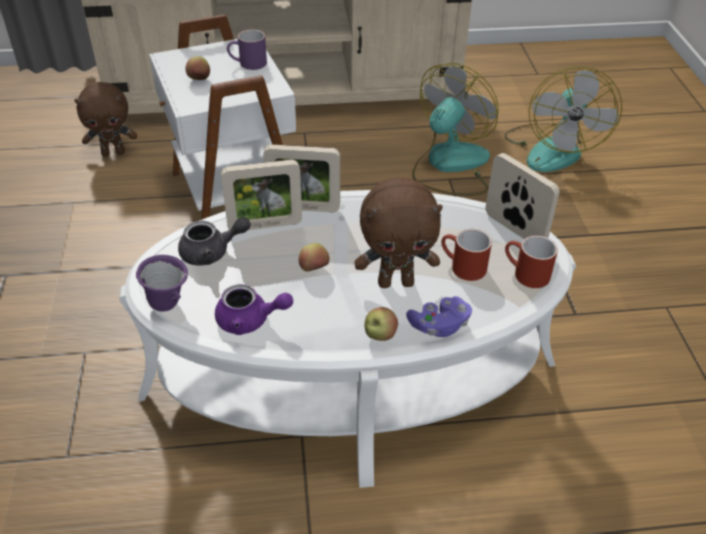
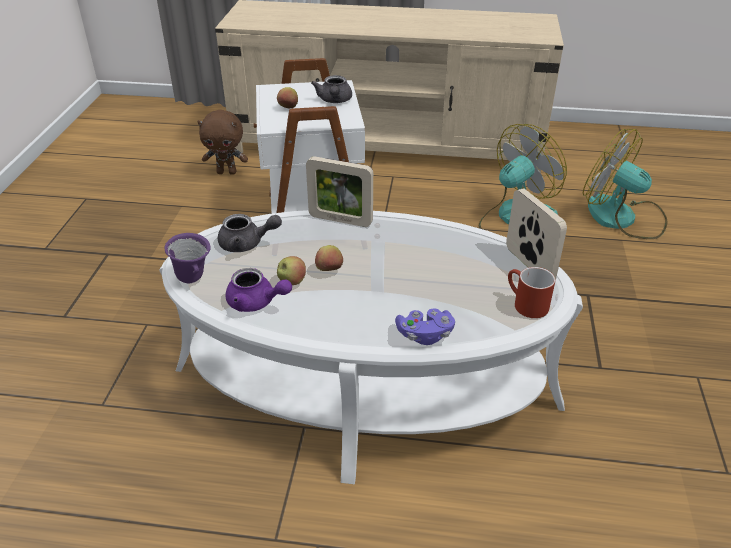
camera: 15 degrees right, 5 degrees down
picture frame [221,160,302,230] -> none
purple mug [227,29,267,70] -> grey teapot [311,75,352,103]
brown plush toy [355,177,443,288] -> none
apple [365,307,398,341] -> apple moved to [277,256,306,285]
red mug [441,229,492,281] -> none
fan [504,66,622,172] -> fan turned 105 degrees clockwise [583,129,667,239]

